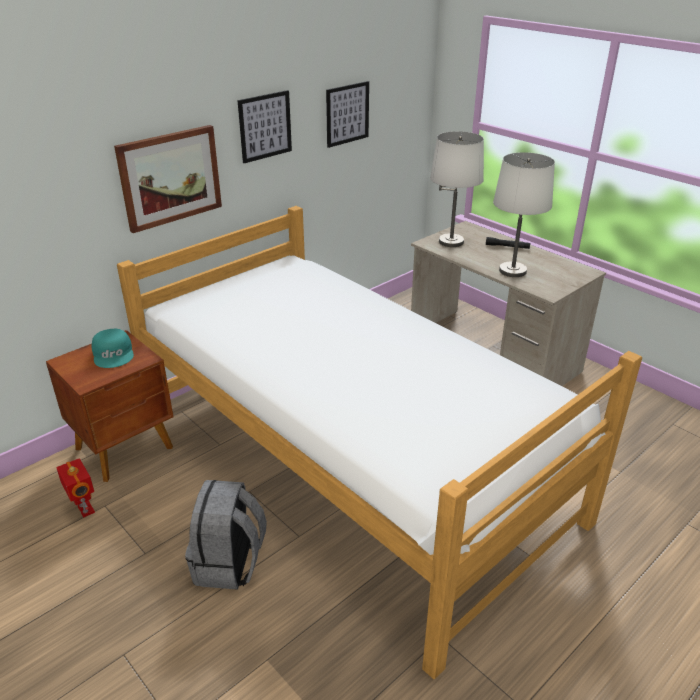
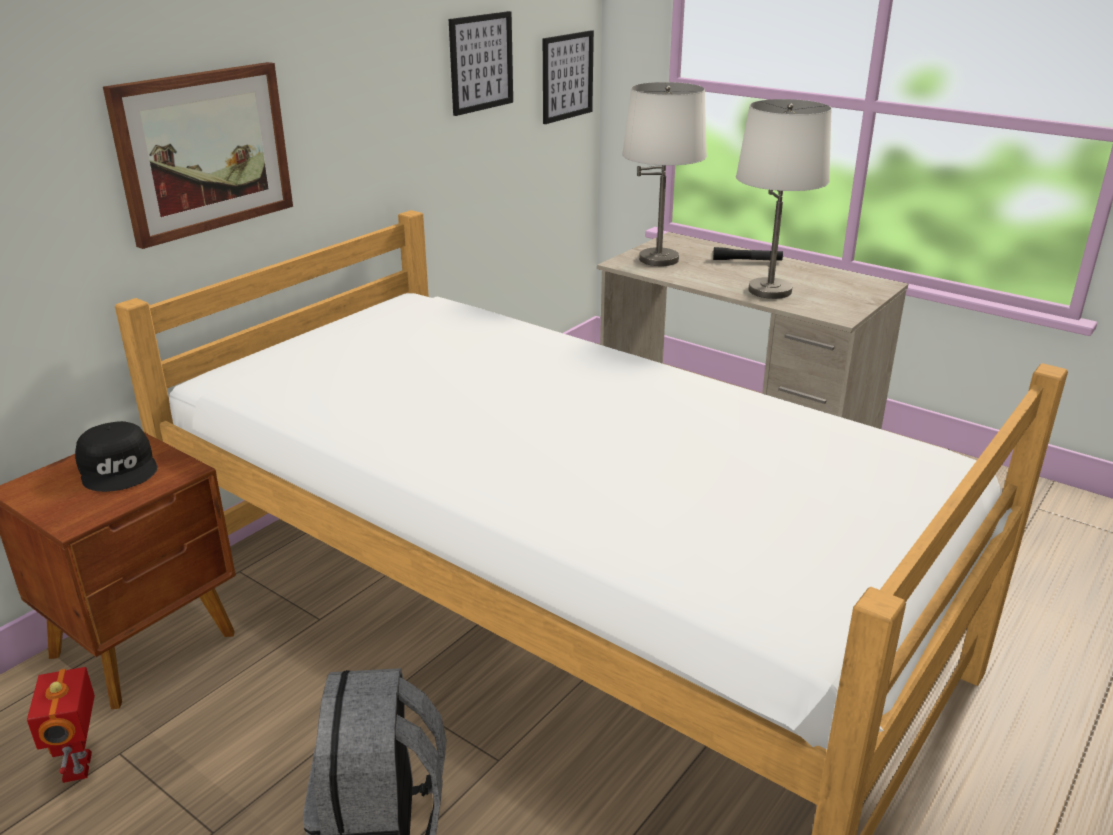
camera: 10 degrees left, 5 degrees down
toy robot [56,458,95,518] -> toy robot turned 150 degrees counterclockwise [27,667,95,783]
turquoise cap [92,329,134,368] -> black cap [75,421,157,492]
picture [237,90,292,163] -> picture moved to [543,30,594,124]

